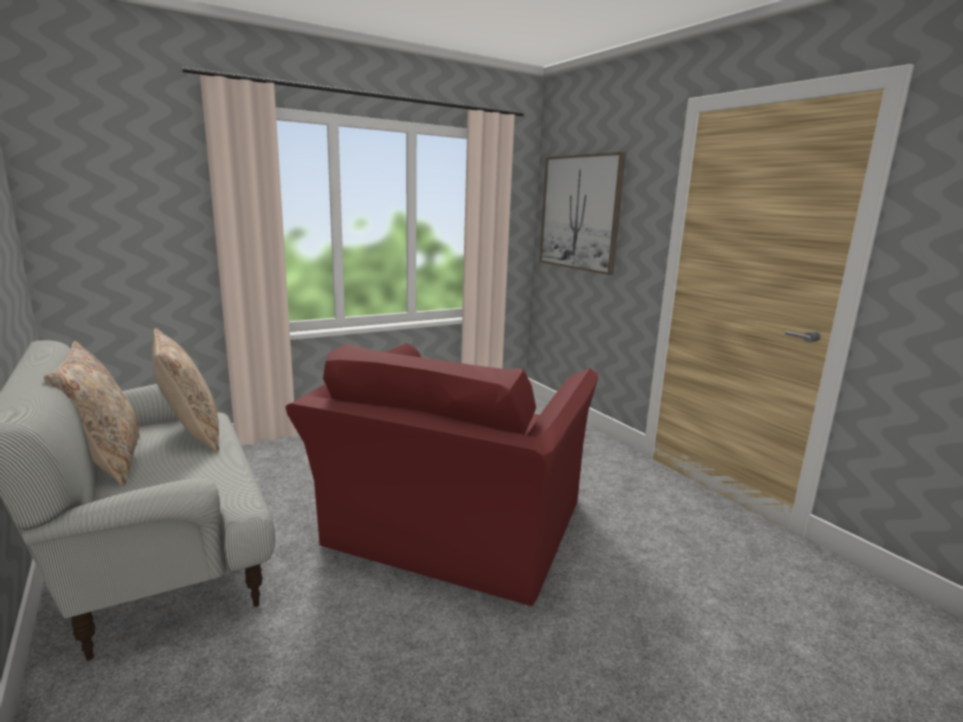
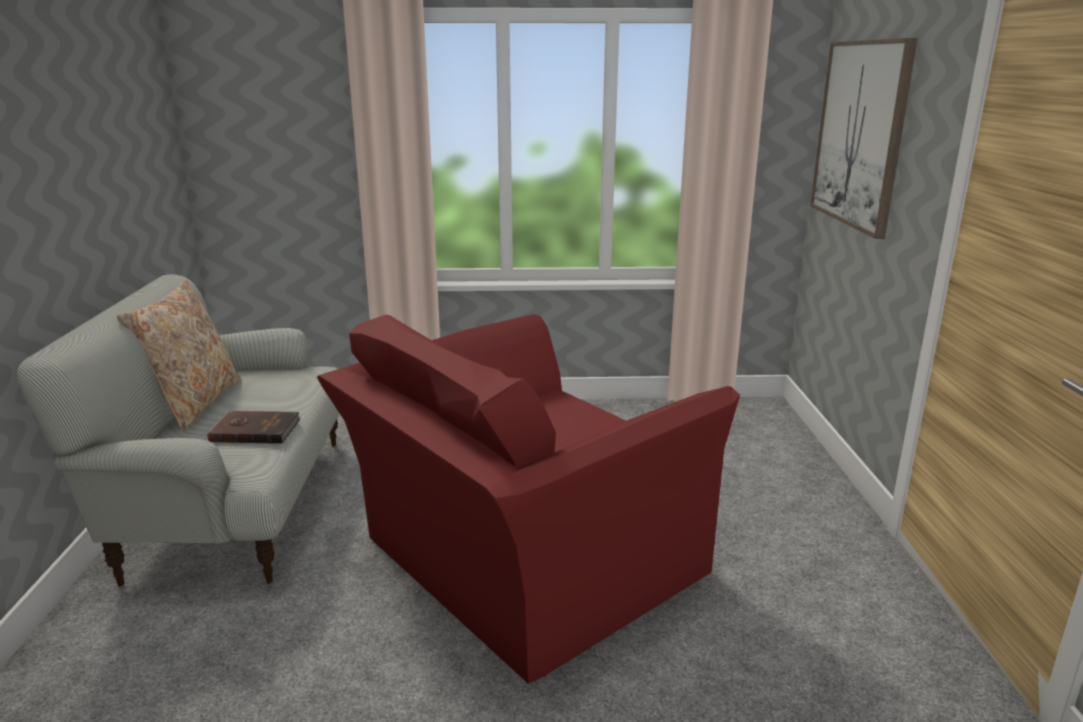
camera: 30 degrees right, 5 degrees up
beige pillow [152,328,219,453] -> none
none -> brown book [207,411,301,444]

